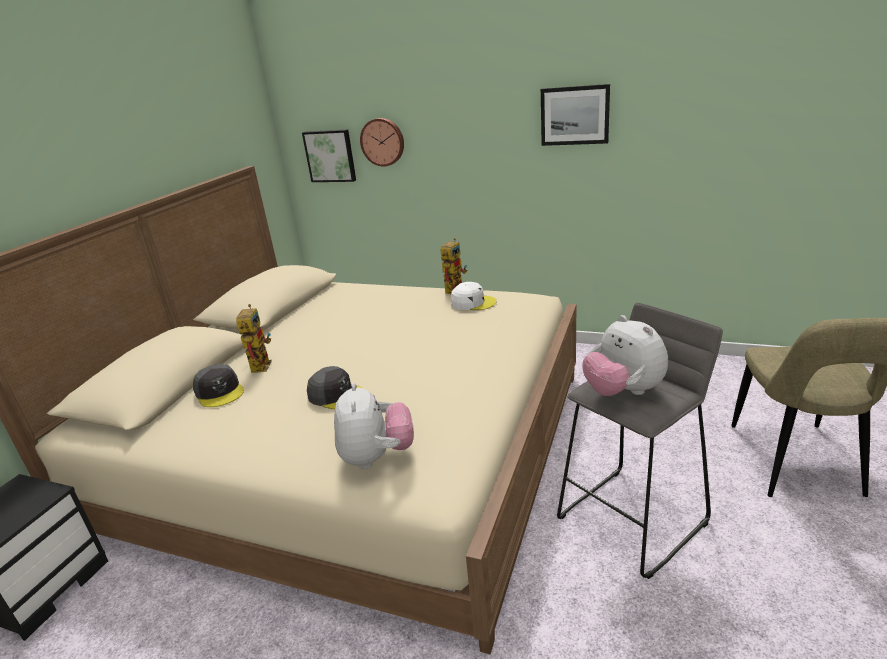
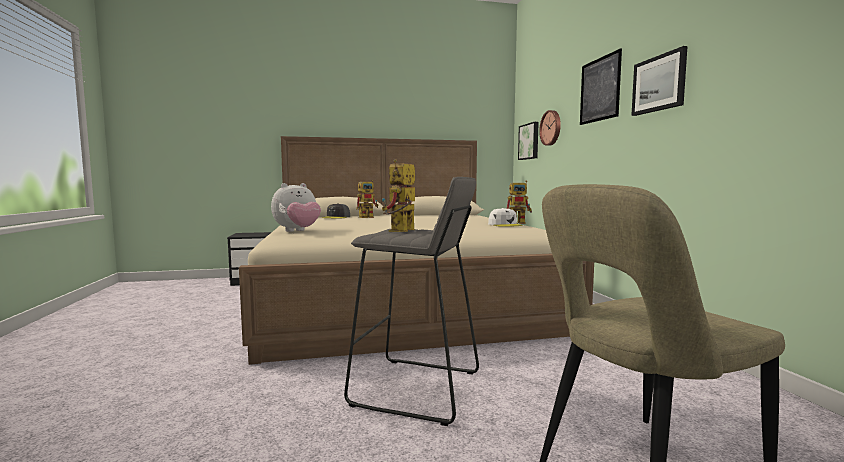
camera: 55 degrees right, 20 degrees down
grey cap [307,366,362,409] -> none
plush toy [582,315,668,396] -> toy robot [382,159,415,232]
none -> picture [580,48,622,125]

